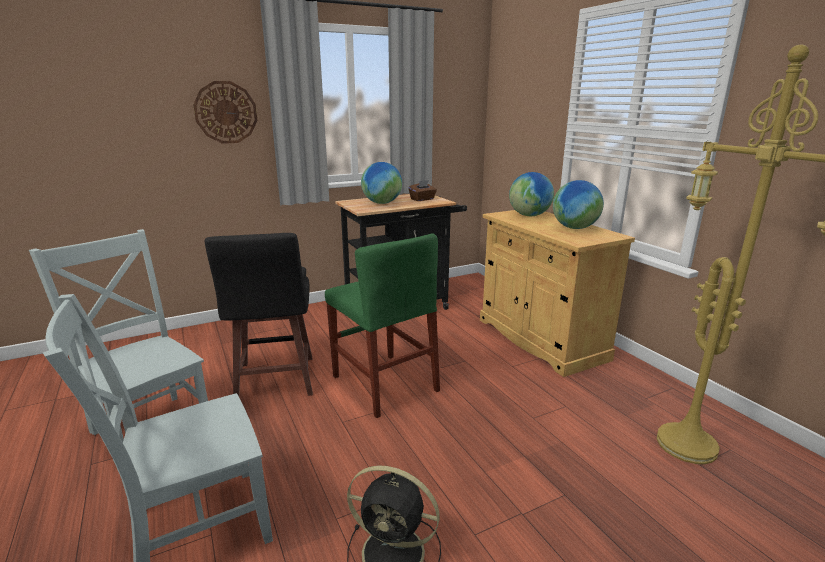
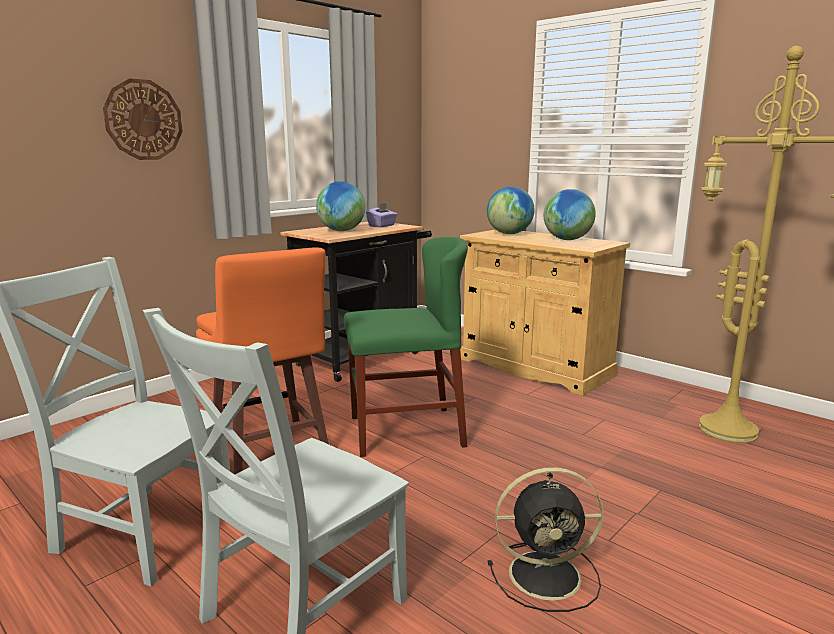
camera: 20 degrees left, 5 degrees down
black stool [205,233,313,396] -> orange stool [196,247,328,474]
green chair [325,234,440,418] -> green chair turned 45 degrees counterclockwise [344,237,468,457]
brown tissue box [408,180,437,201] -> purple tissue box [366,203,397,227]

